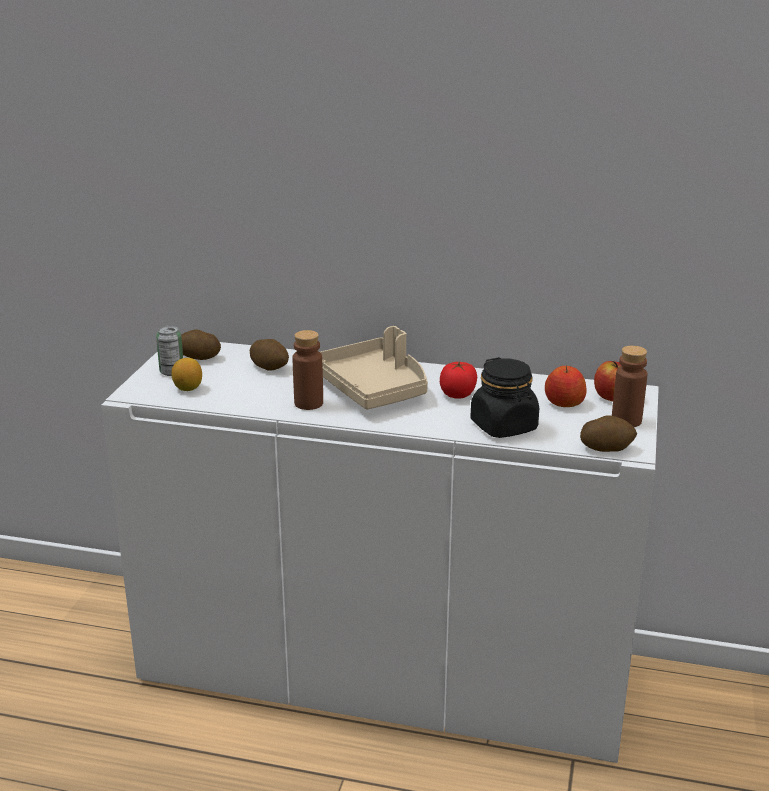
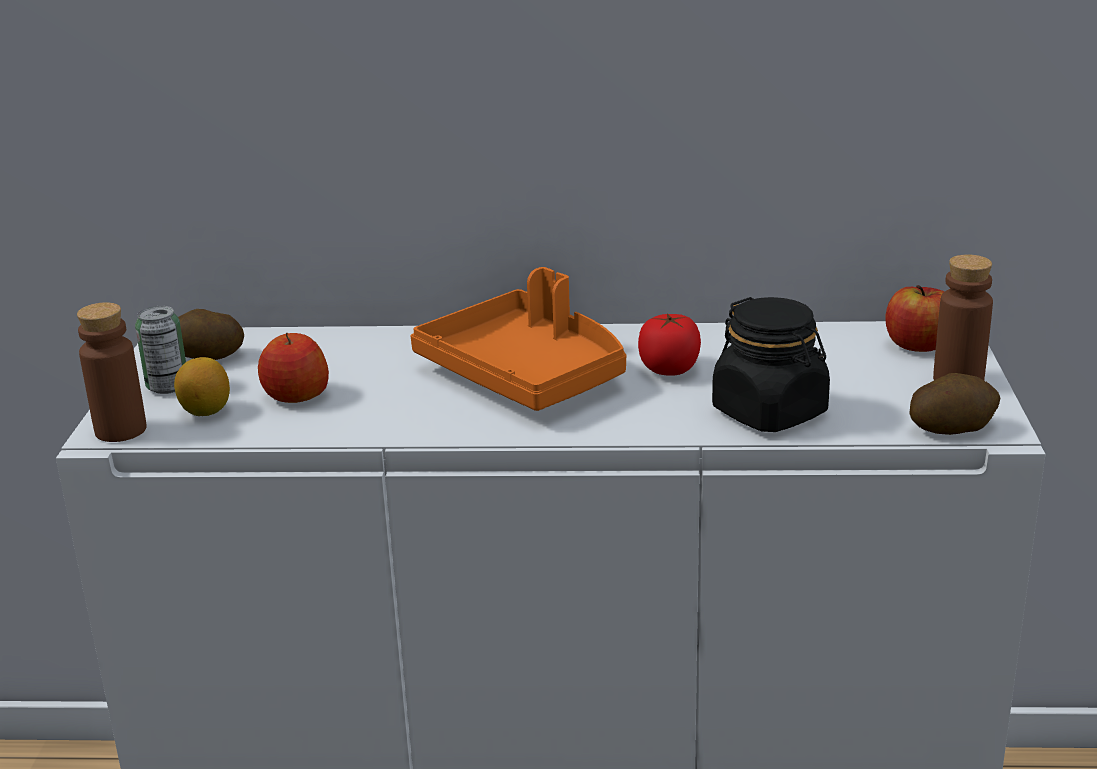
camera: 10 degrees left, 0 degrees up
potato [250,339,289,371] -> none
brown bottle [293,330,323,410] -> brown bottle moved to [77,302,147,442]
beige tray [320,326,428,410] -> orange tray [410,267,626,411]
apple [545,365,586,407] -> apple moved to [258,333,329,403]

